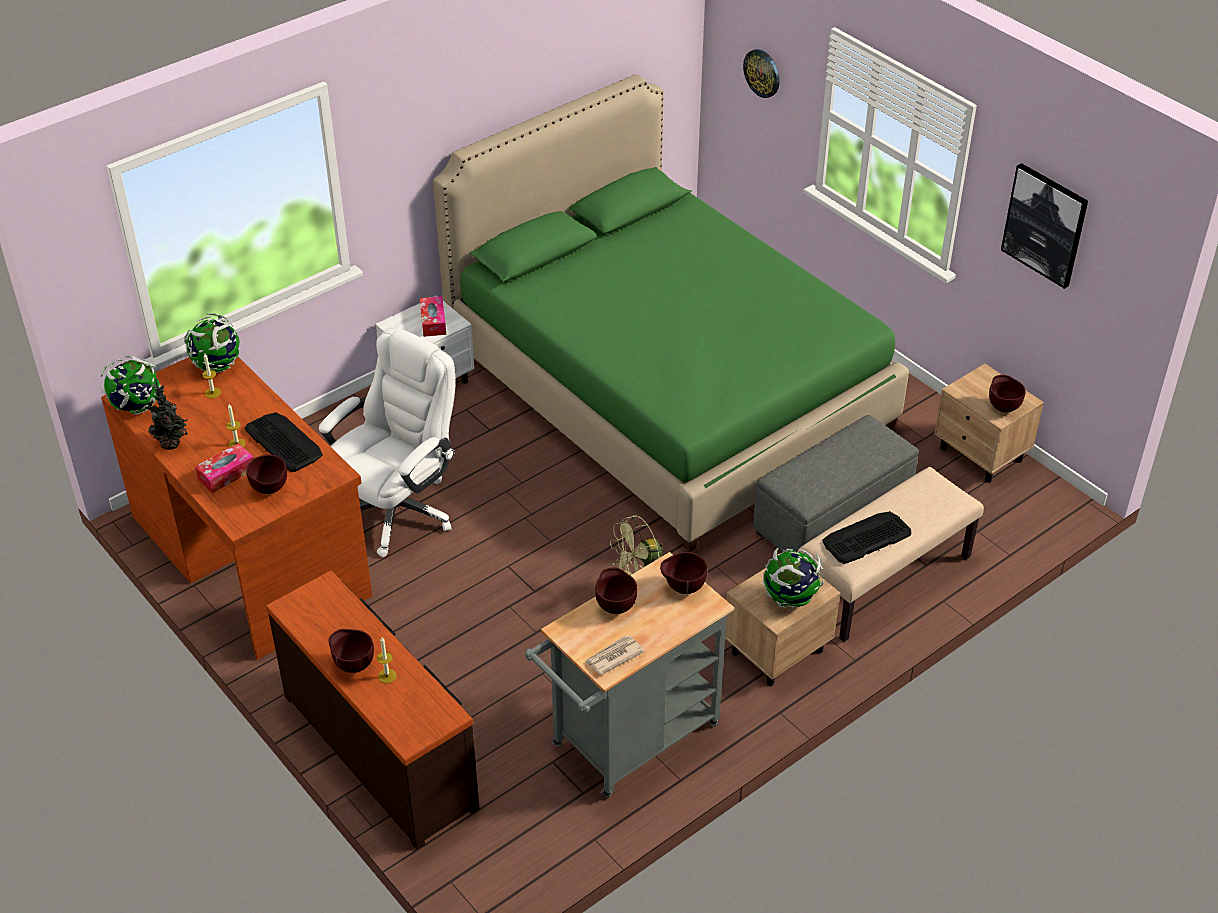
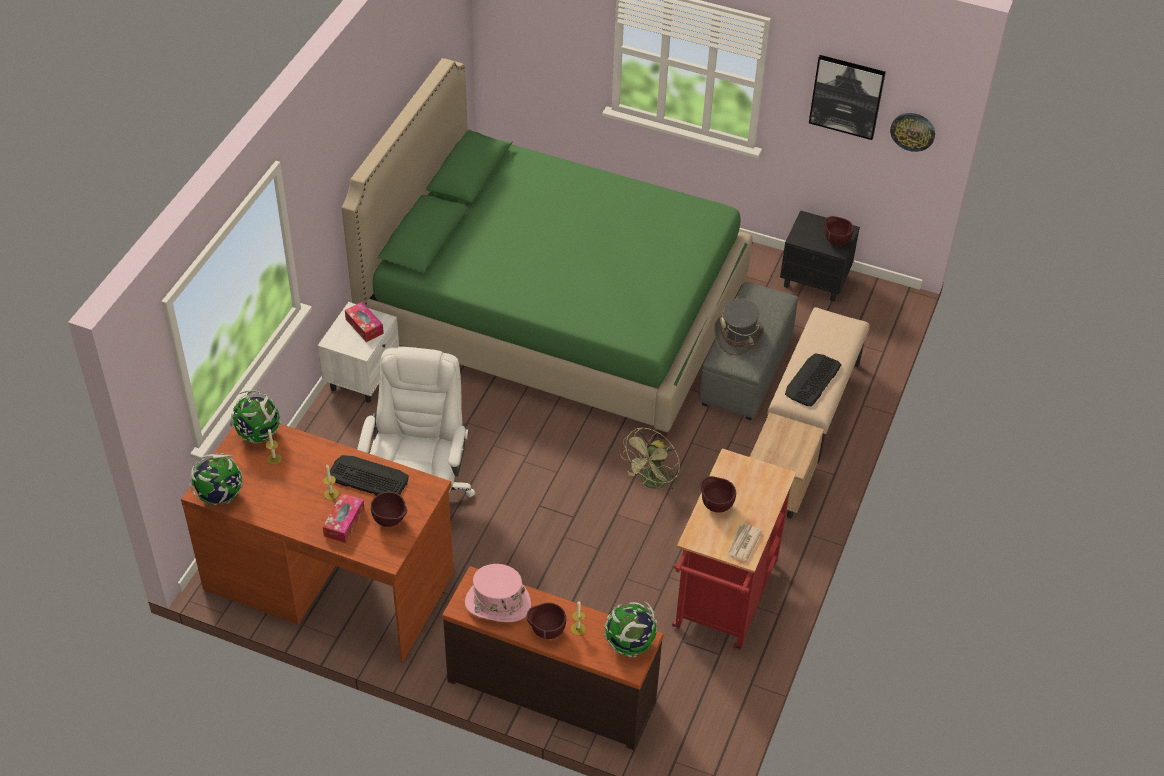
camera: 30 degrees left, 5 degrees up
potted plant [143,384,188,450] -> none
grey cart [525,552,734,798] -> red cart [672,448,796,650]
brown bowl [660,552,707,594] -> none
wall clock [743,49,780,98] -> wall clock moved to [890,113,935,152]
globe [763,548,824,608] -> globe moved to [604,601,657,657]
beige nightstand [934,364,1044,483] -> black nightstand [780,210,860,301]
none -> pink hat [465,564,531,622]
none -> grey hat [714,298,764,355]

